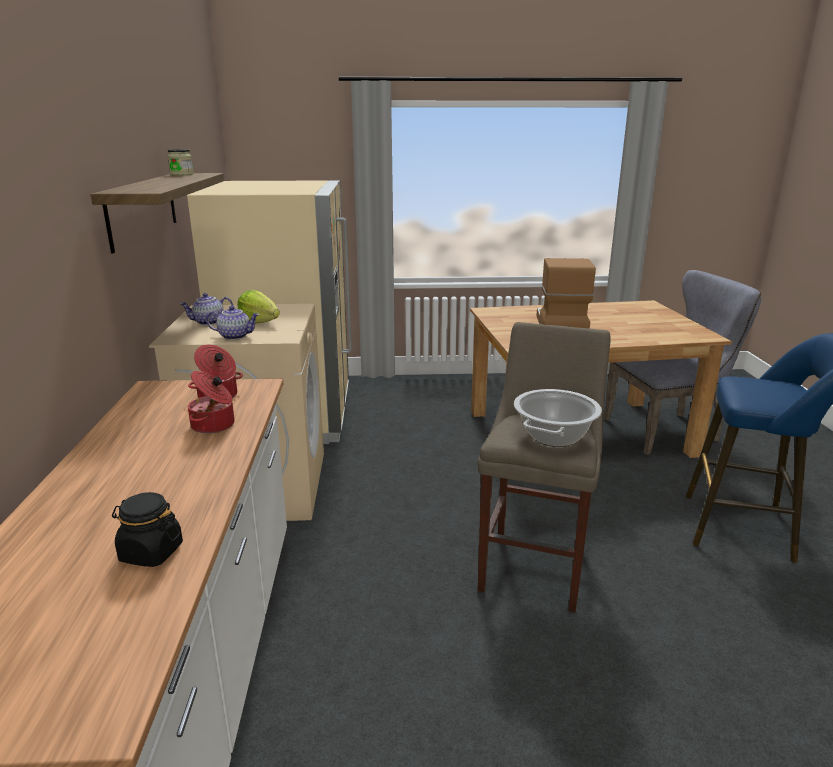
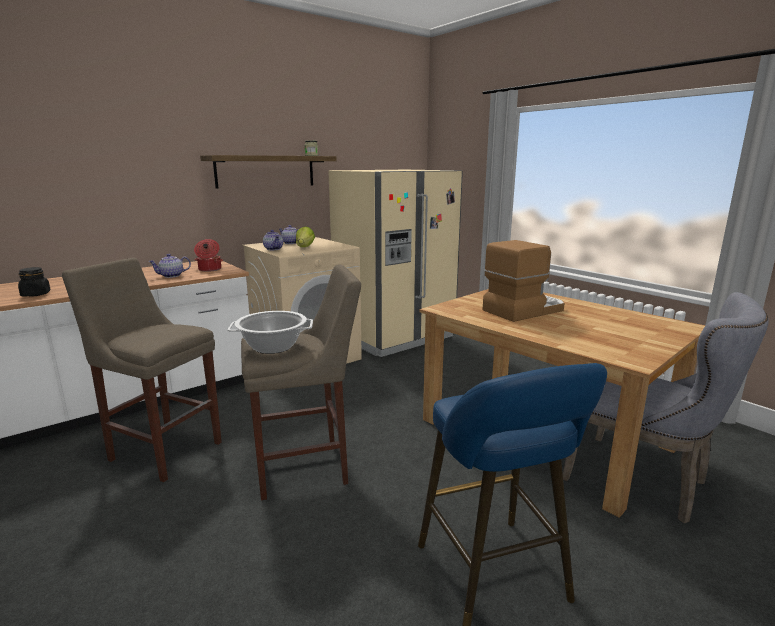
camera: 55 degrees right, 5 degrees down
cooking pot [188,371,235,434] -> teapot [148,254,191,278]
none -> beige stool [62,258,222,482]

